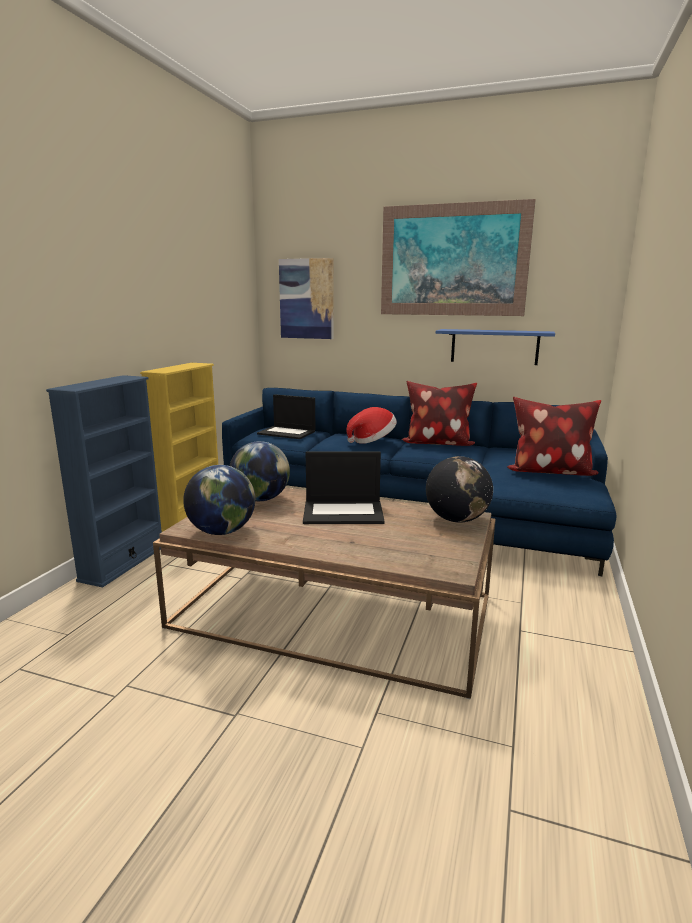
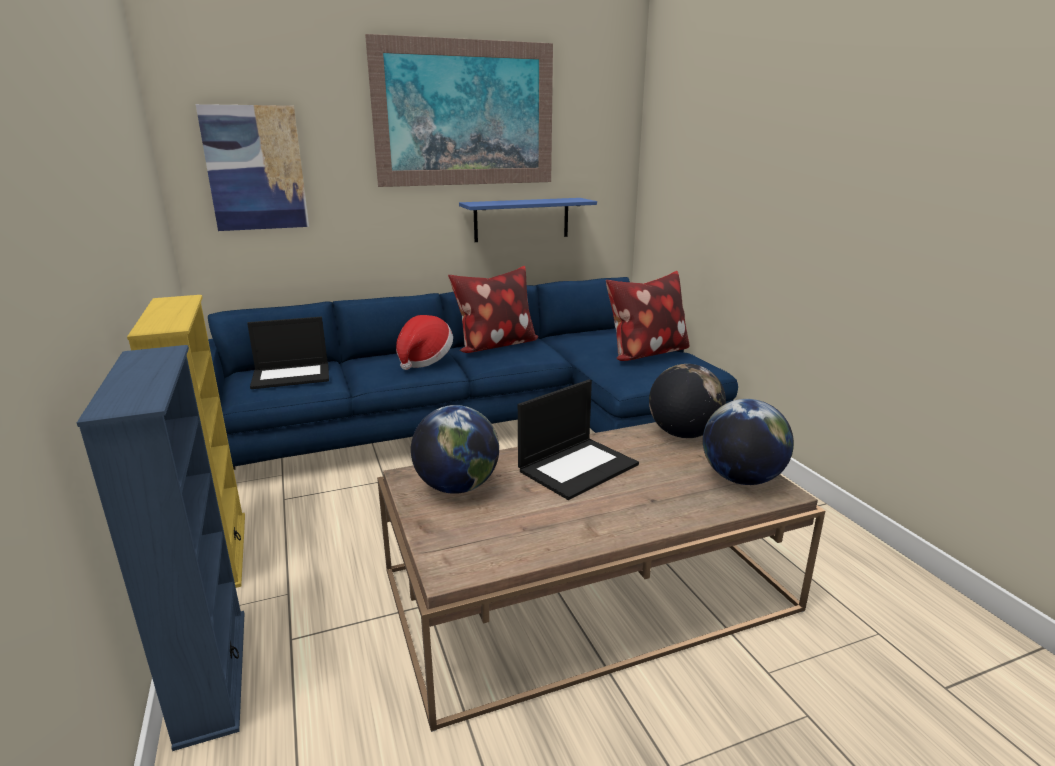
camera: 40 degrees left, 5 degrees up
globe [183,465,255,535] -> globe moved to [703,399,794,485]

